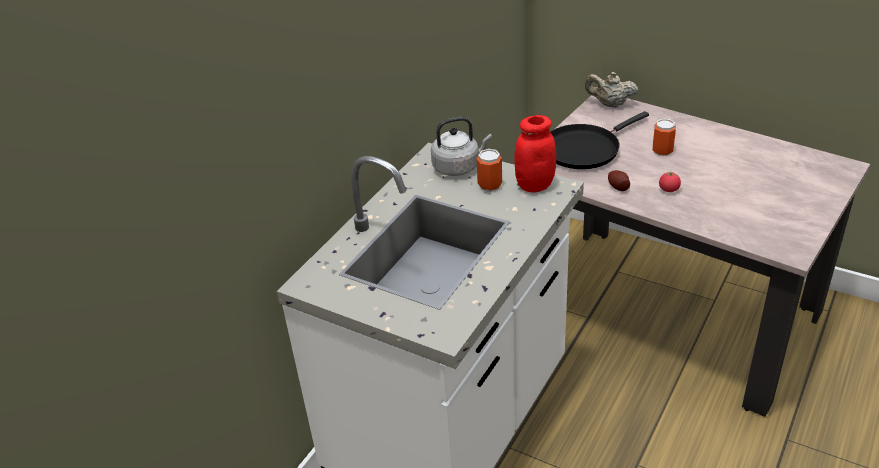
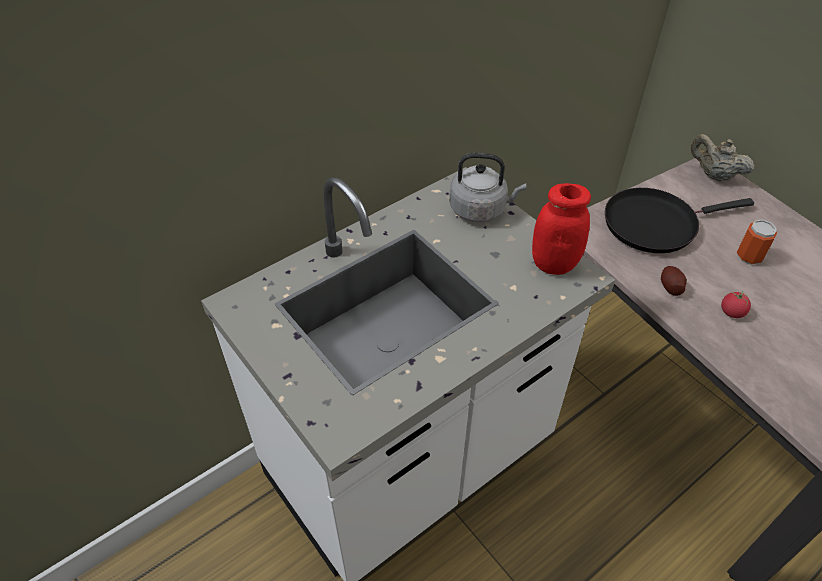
camera: 20 degrees right, 10 degrees up
can [477,149,502,191] -> none

